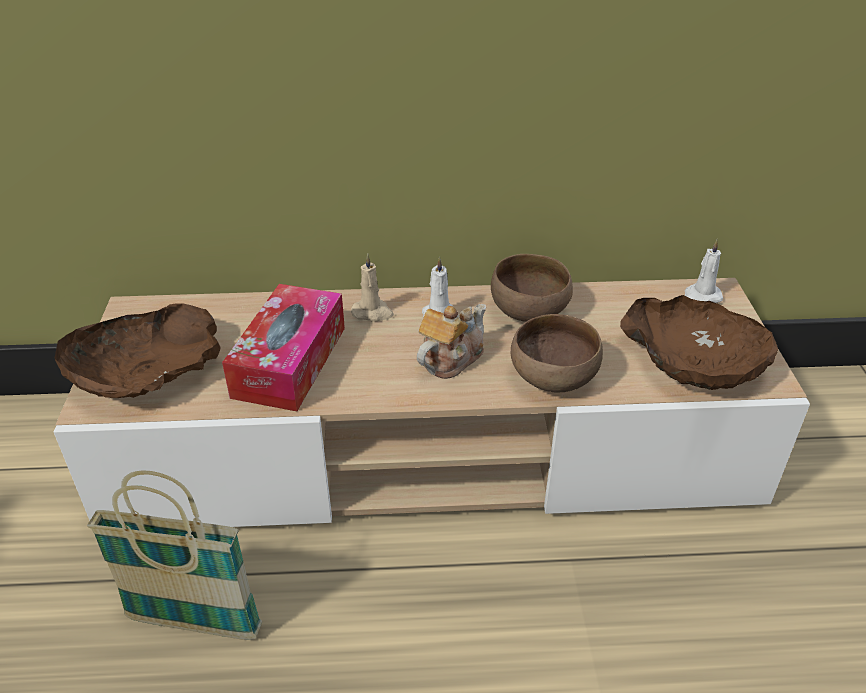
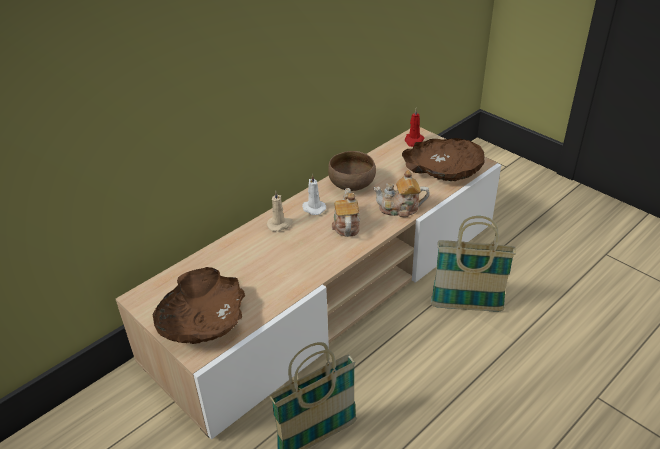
camera: 40 degrees left, 0 degrees up
tissue box [222,284,345,411] -> none
brown bowl [511,314,603,392] -> teapot [373,170,430,217]
white candle [685,239,723,303] -> red candle [405,108,425,147]
none -> basket [431,216,516,311]

